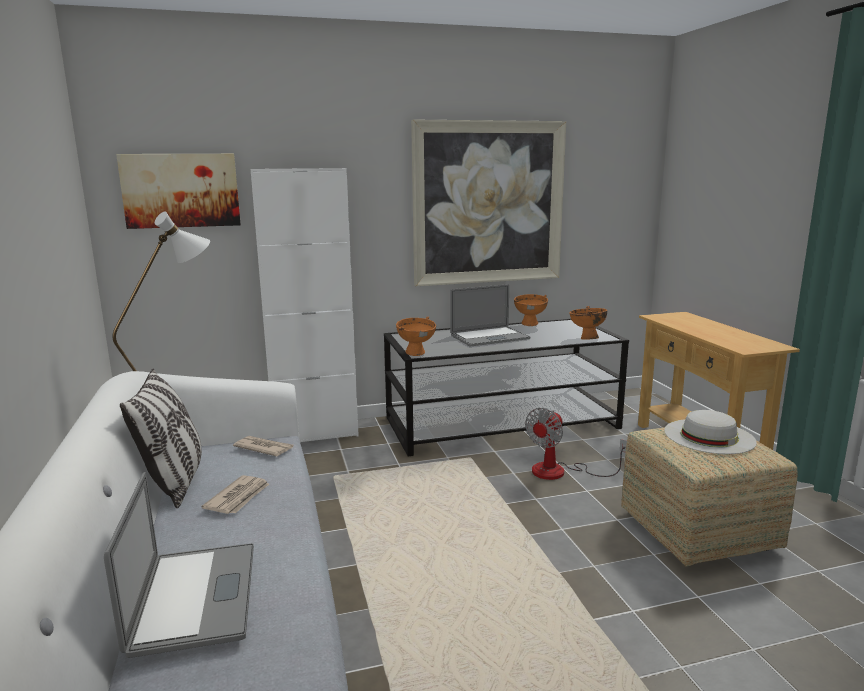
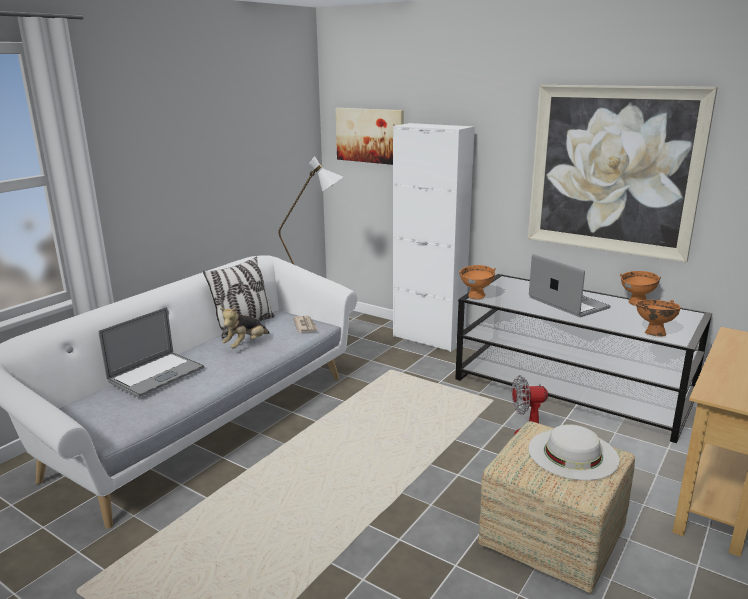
camera: 50 degrees right, 5 degrees up
newspaper [202,475,269,514] -> plush toy [220,306,270,348]
laptop [450,284,530,347] -> laptop turned 150 degrees counterclockwise [529,254,611,317]

